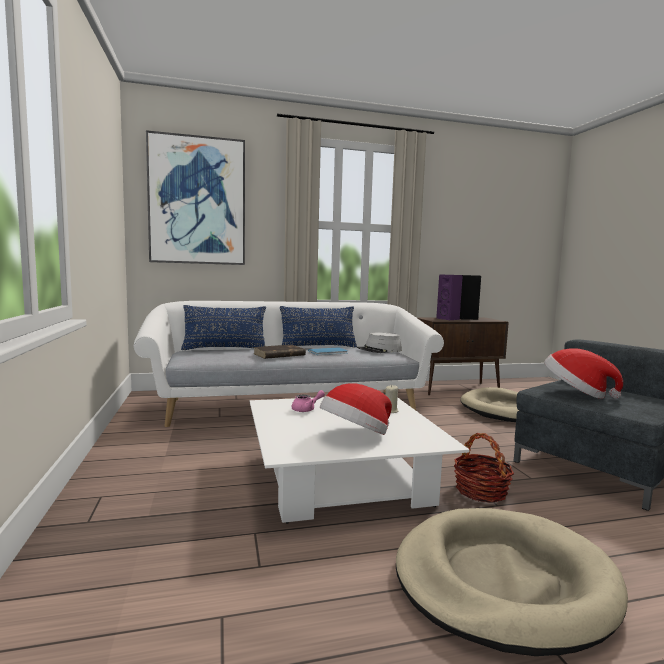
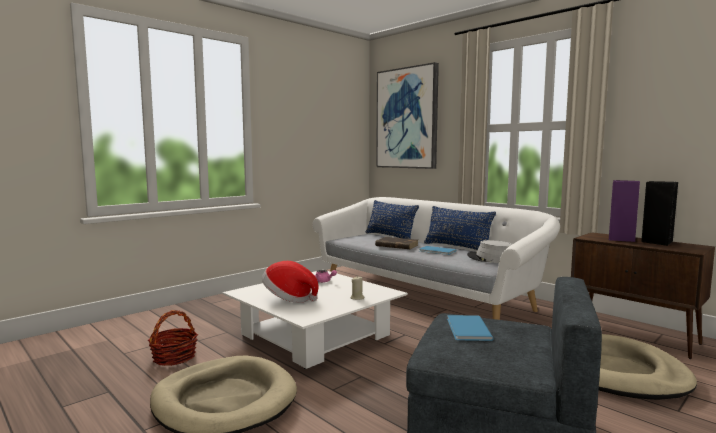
camera: 60 degrees right, 0 degrees up
basket [454,433,514,503] -> basket moved to [148,310,198,366]
hat [544,348,623,399] -> blue book [447,315,494,341]

